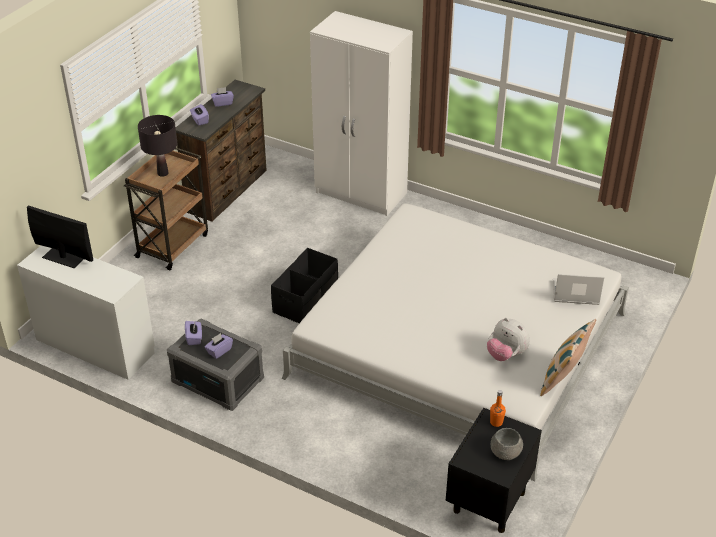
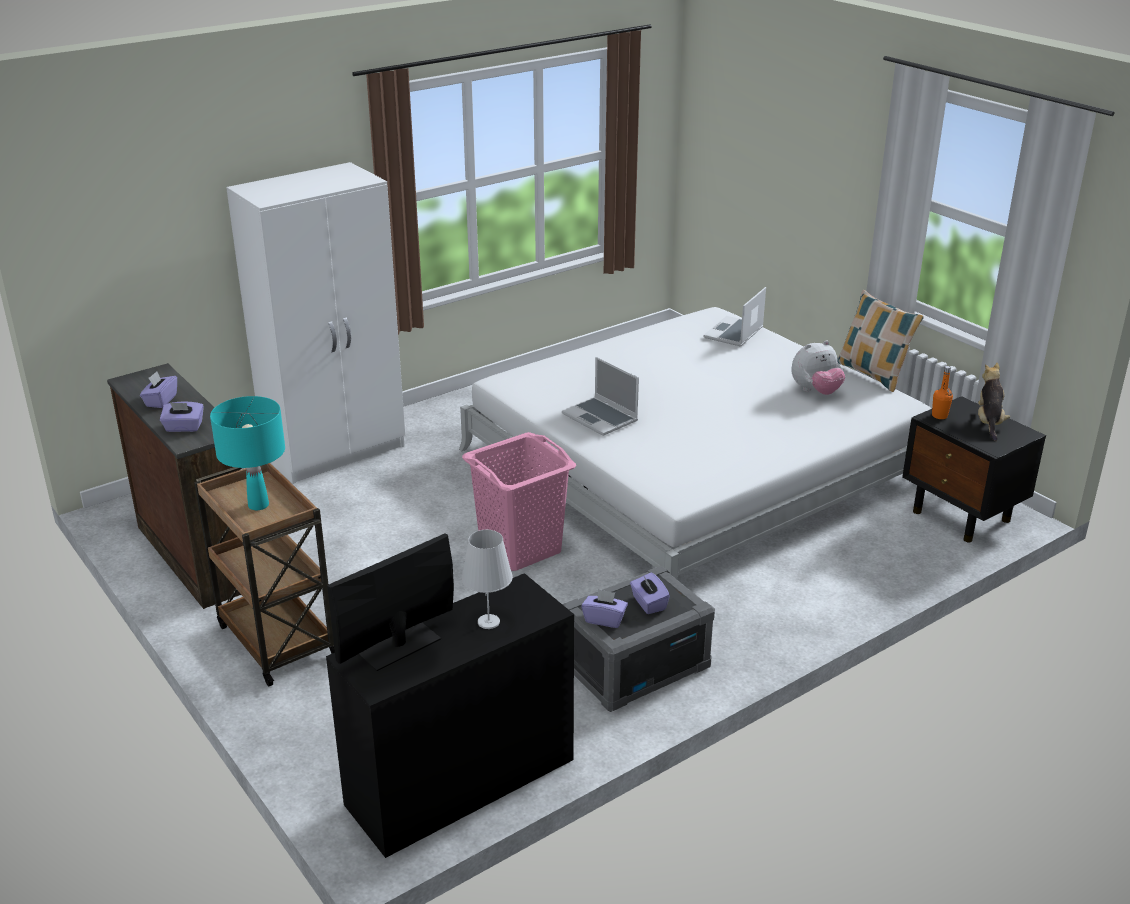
camera: 65 degrees left, 10 degrees down
white desk [17,245,155,380] -> black desk [326,573,574,858]
black table lamp [138,115,177,177] -> turquoise table lamp [210,396,285,510]
black storage box [271,248,338,323] -> pink laundry basket [462,432,576,571]
grey bowl [491,428,523,460] -> plush toy [978,363,1010,441]
none -> white table lamp [462,530,513,629]
none -> laptop [562,357,639,436]

